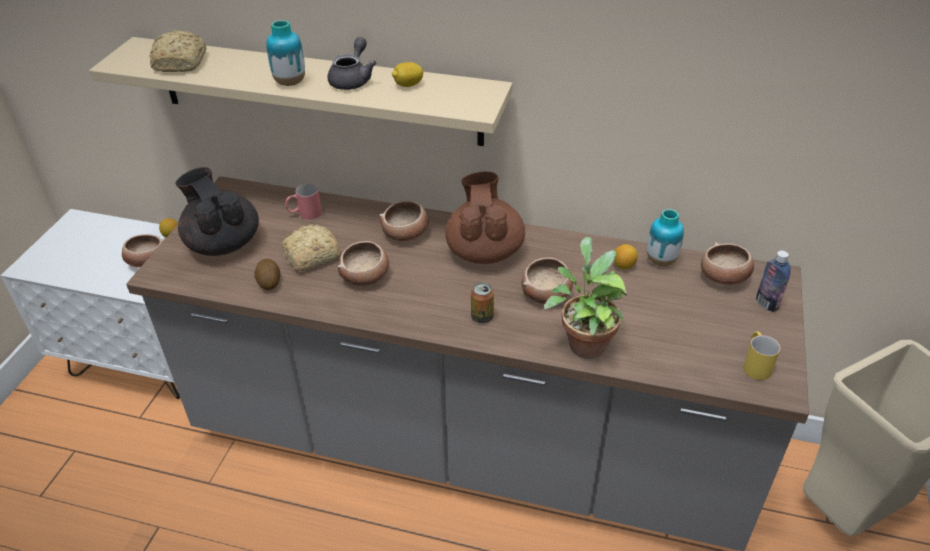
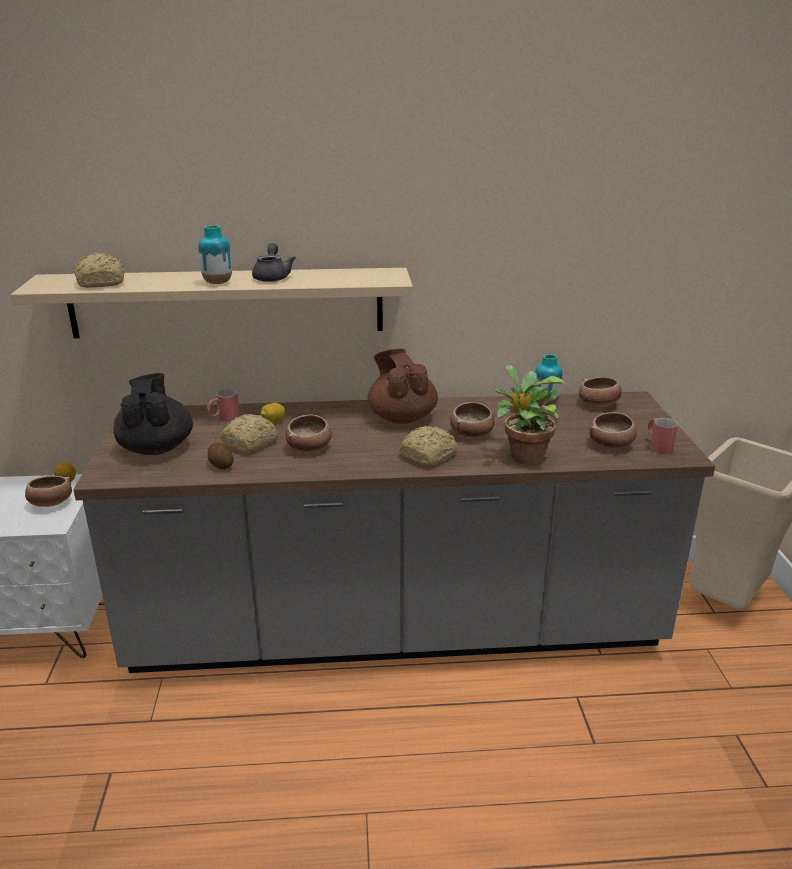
camera: 20 degrees left, 15 degrees down
black teapot [175,167,259,256] -> black teapot turned 45 degrees clockwise [113,373,193,455]
bowl [379,201,429,241] -> bowl moved to [589,412,637,449]
lemon [392,62,423,87] -> lemon moved to [261,403,285,423]
can [471,282,494,323] -> bread [399,426,458,466]
yellow mug [743,331,781,380] -> red mug [648,418,678,454]
bottle [756,250,791,312] -> none

